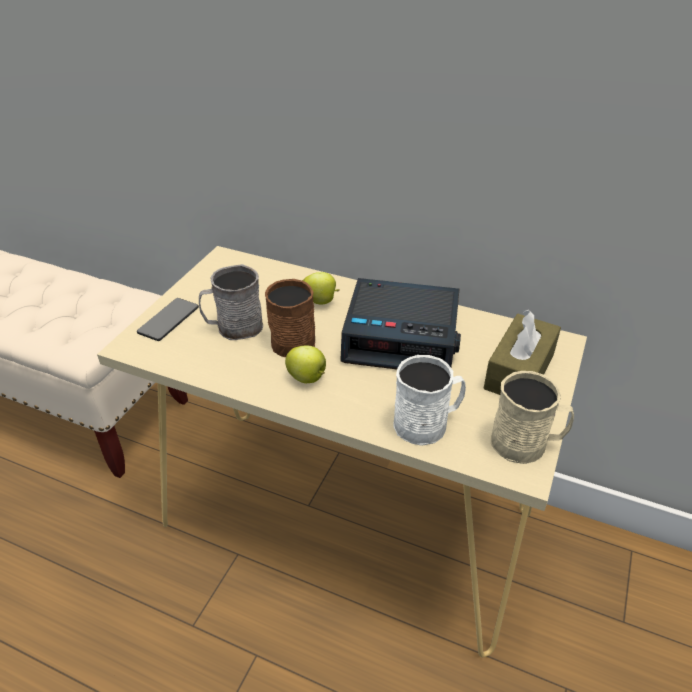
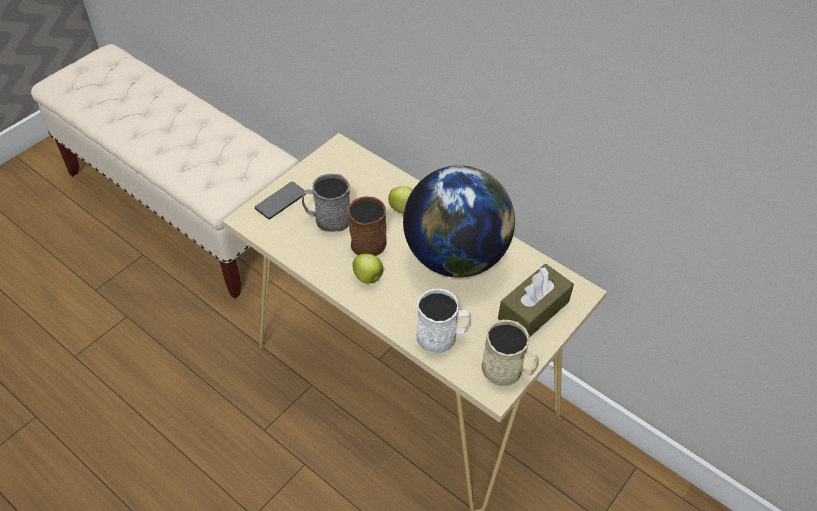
camera: 15 degrees right, 10 degrees up
alarm clock [340,278,461,369] -> globe [403,165,515,278]

